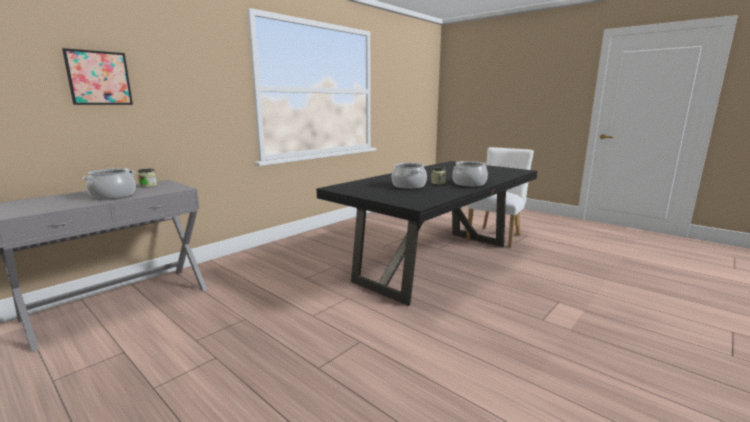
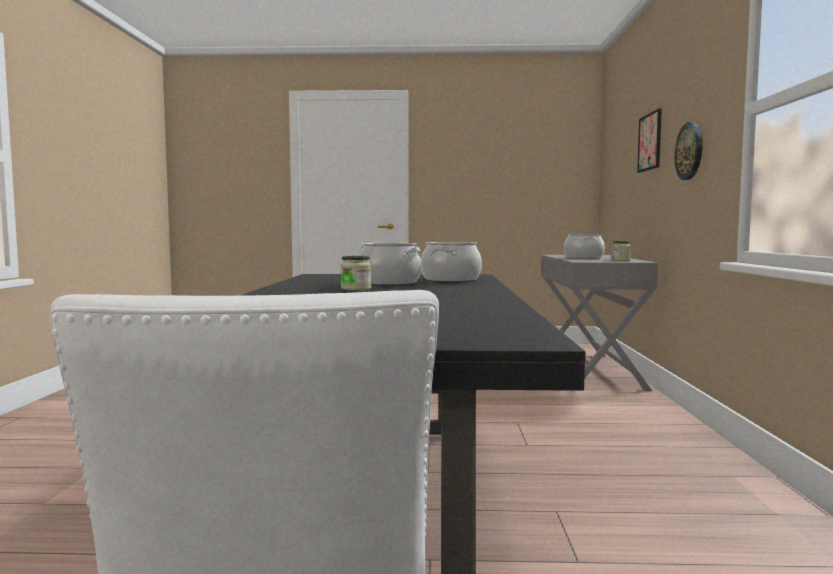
camera: 140 degrees right, 10 degrees down
cooking pot [452,161,488,187] -> cooking pot moved to [421,242,482,282]
none -> wall clock [675,122,702,180]

